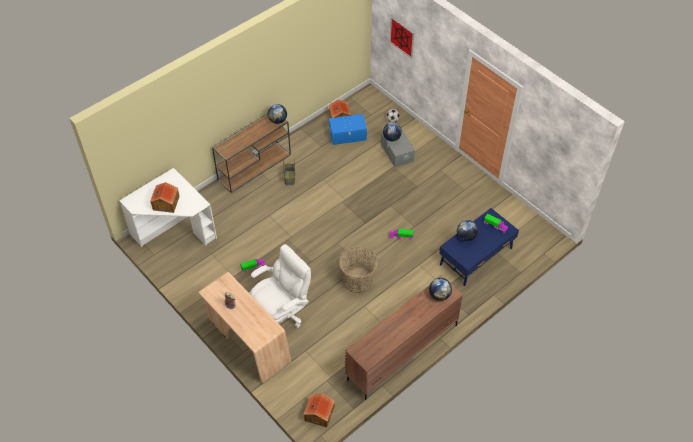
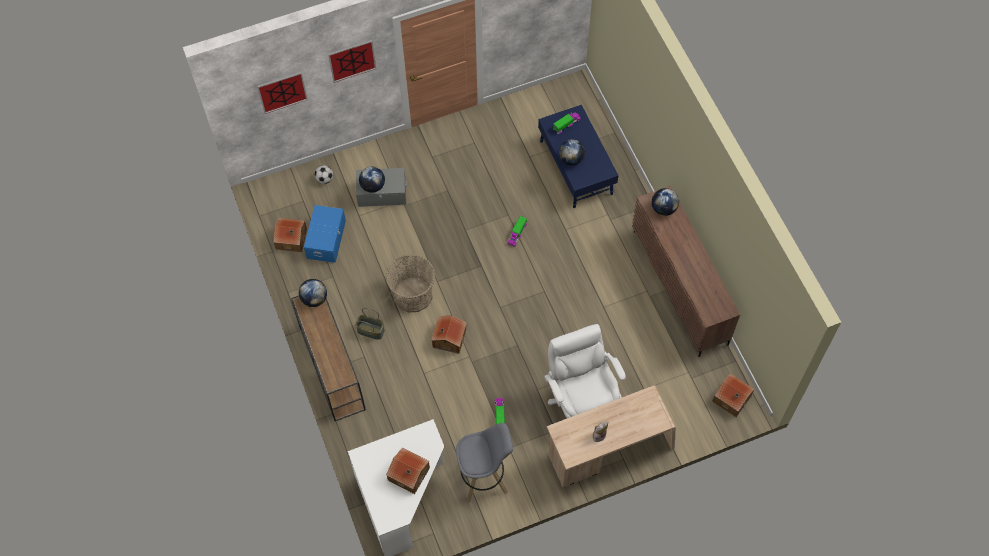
camera: 70 degrees left, 10 degrees up
basket [339,246,378,293] -> basket moved to [386,254,435,312]
none -> picture [328,40,376,83]
none -> toy house [431,315,467,354]
none -> grey stool [456,423,513,503]

